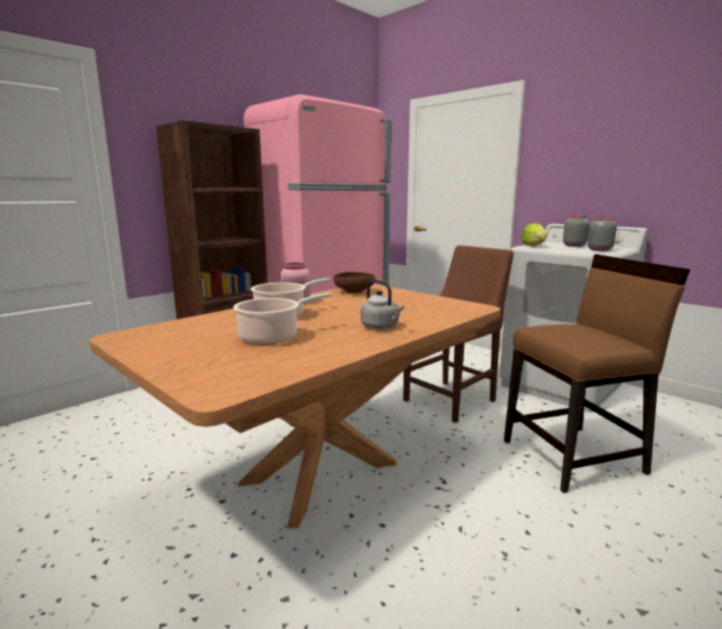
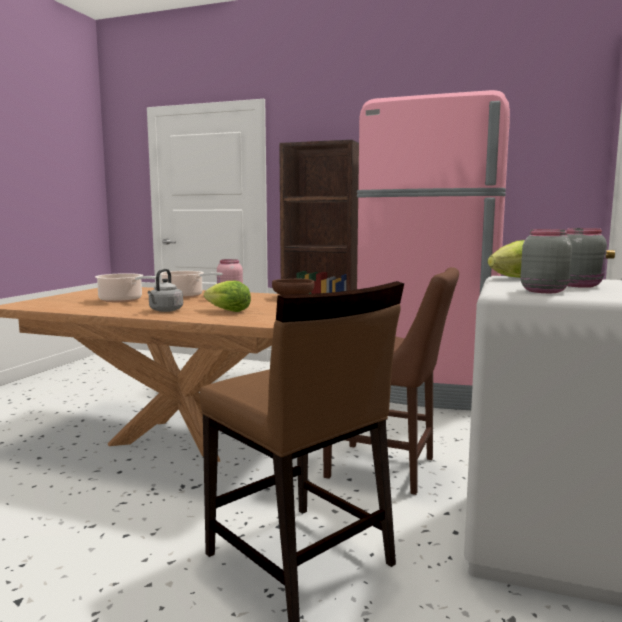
camera: 65 degrees right, 5 degrees down
none -> lettuce [204,281,251,312]

